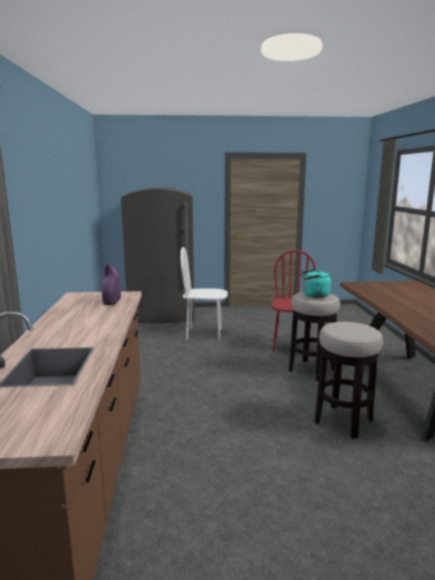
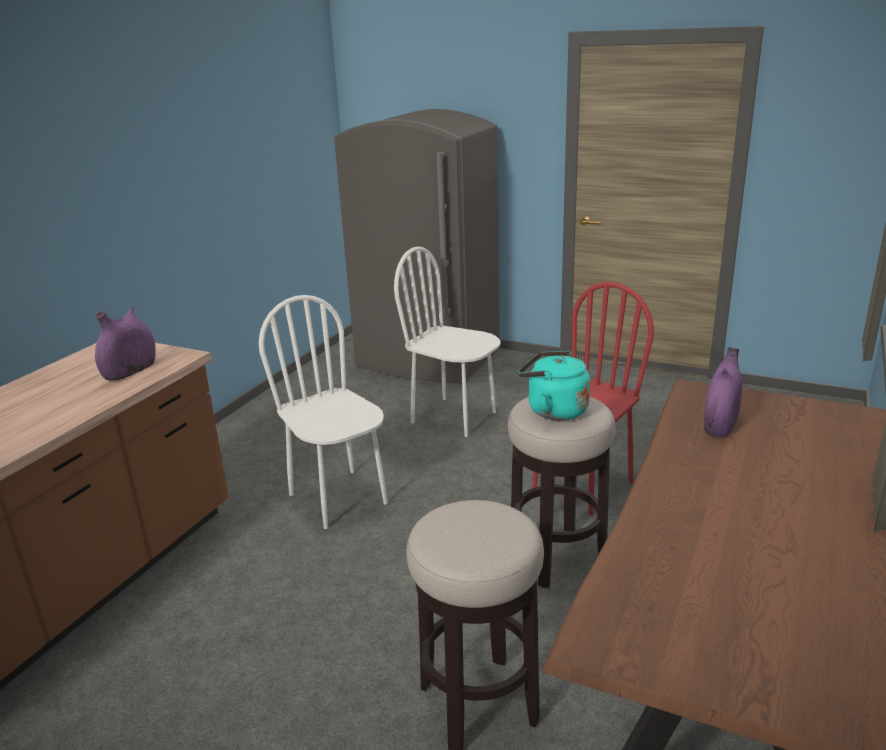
camera: 30 degrees right, 10 degrees up
none -> white chair [259,295,388,529]
none -> purple vase [704,347,742,438]

